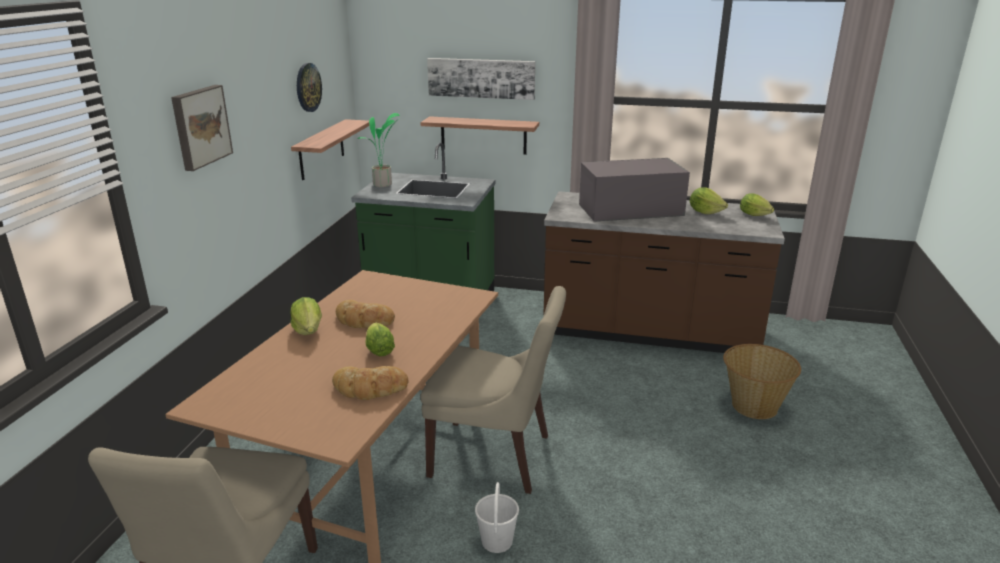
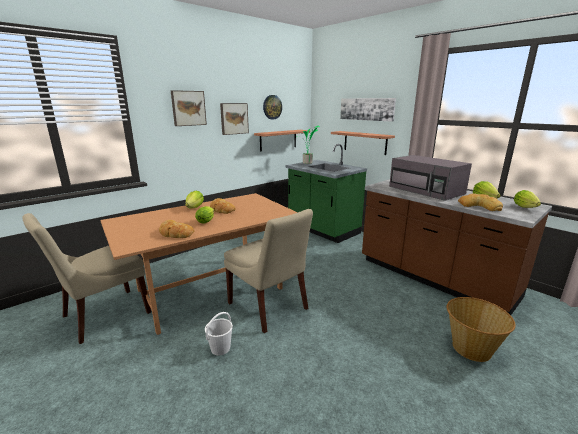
camera: 35 degrees right, 5 degrees down
grey microwave [579,158,690,222] -> grey microwave turned 150 degrees counterclockwise [389,155,472,201]
none -> picture [220,103,249,135]
none -> bread [458,193,503,211]

